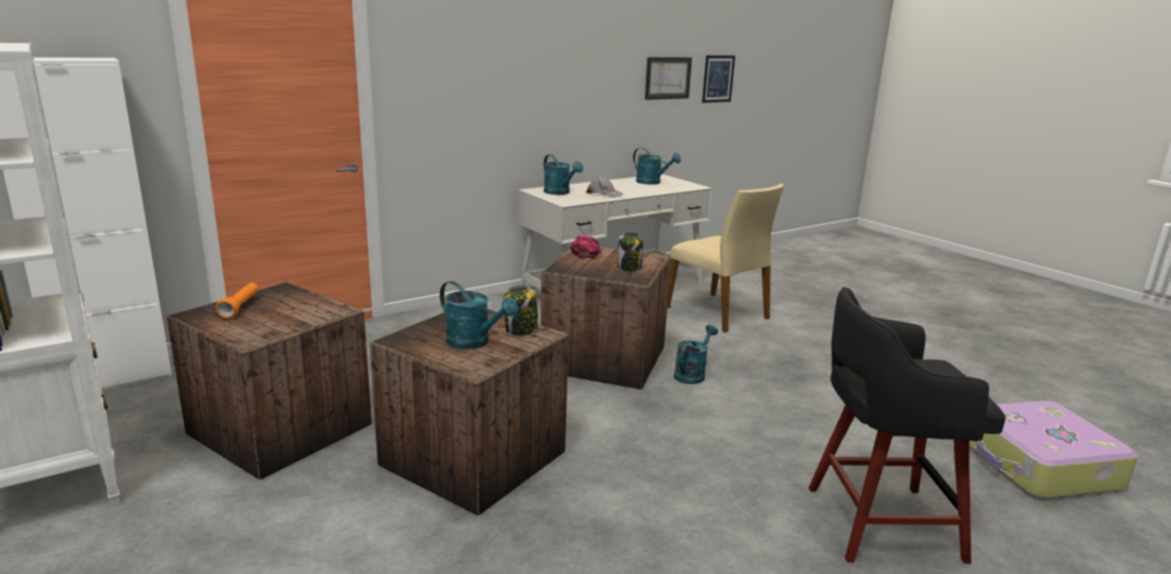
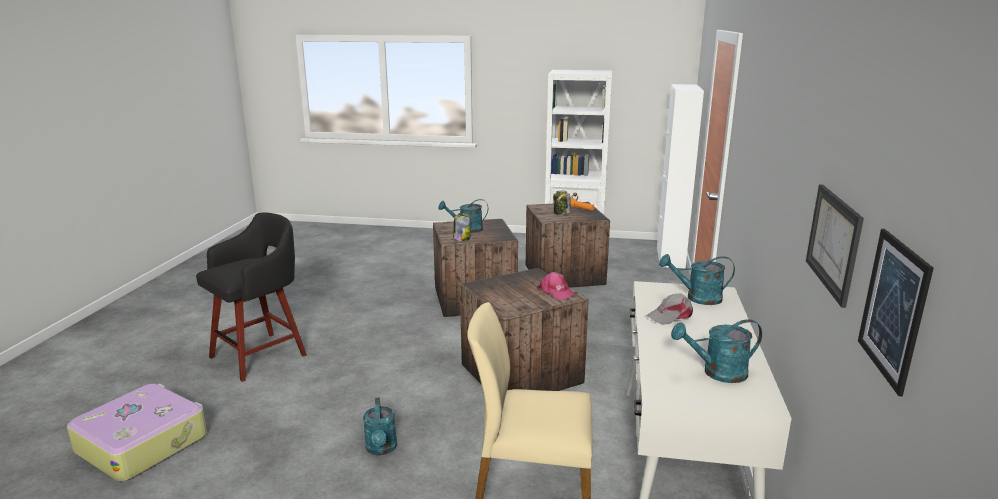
camera: 135 degrees right, 0 degrees up
jar [617,232,643,272] -> jar moved to [553,191,571,215]
turquoise watering can [674,325,718,384] -> turquoise watering can moved to [363,397,397,456]

